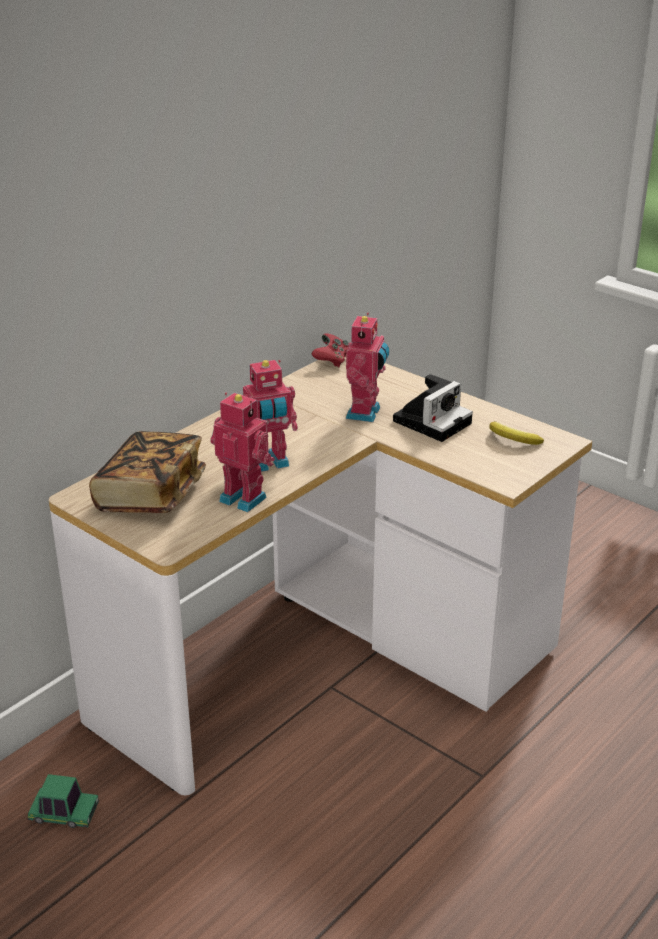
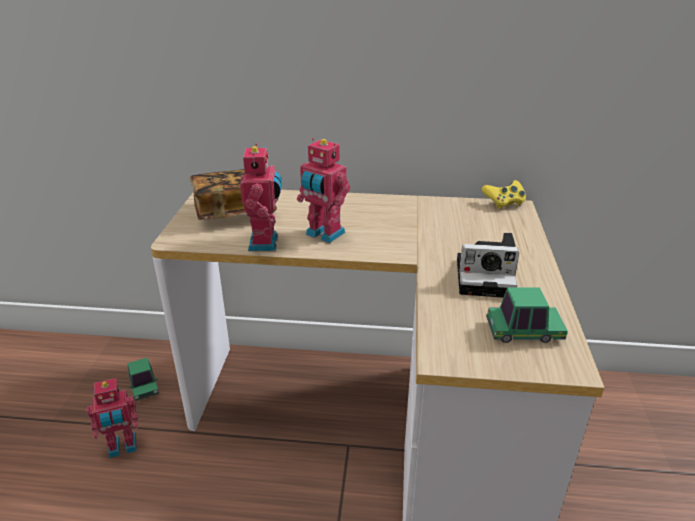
camera: 55 degrees right, 0 degrees up
red game controller [312,333,349,367] -> yellow game controller [482,180,526,210]
toy robot [346,313,389,422] -> toy robot moved to [86,378,138,458]
banana [490,421,544,445] -> toy car [486,287,568,343]

